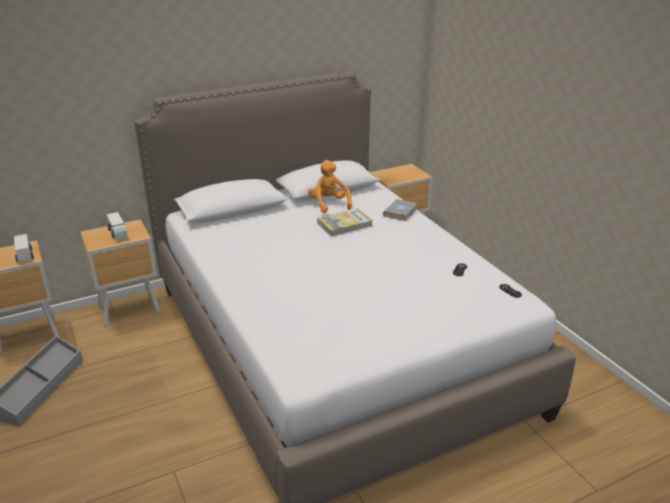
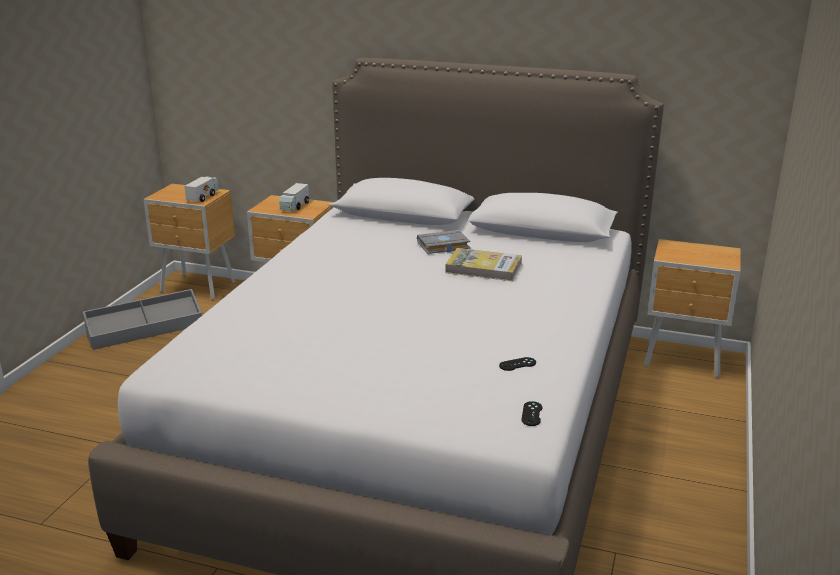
camera: 45 degrees right, 5 degrees down
orange plush toy [308,160,352,213] -> none
grey book [383,199,418,221] -> grey book moved to [417,230,471,254]

